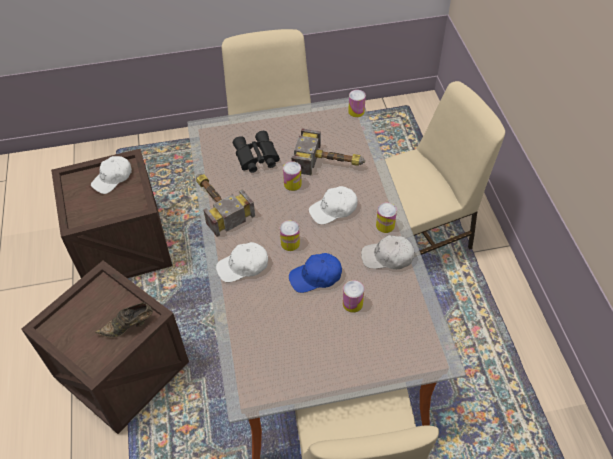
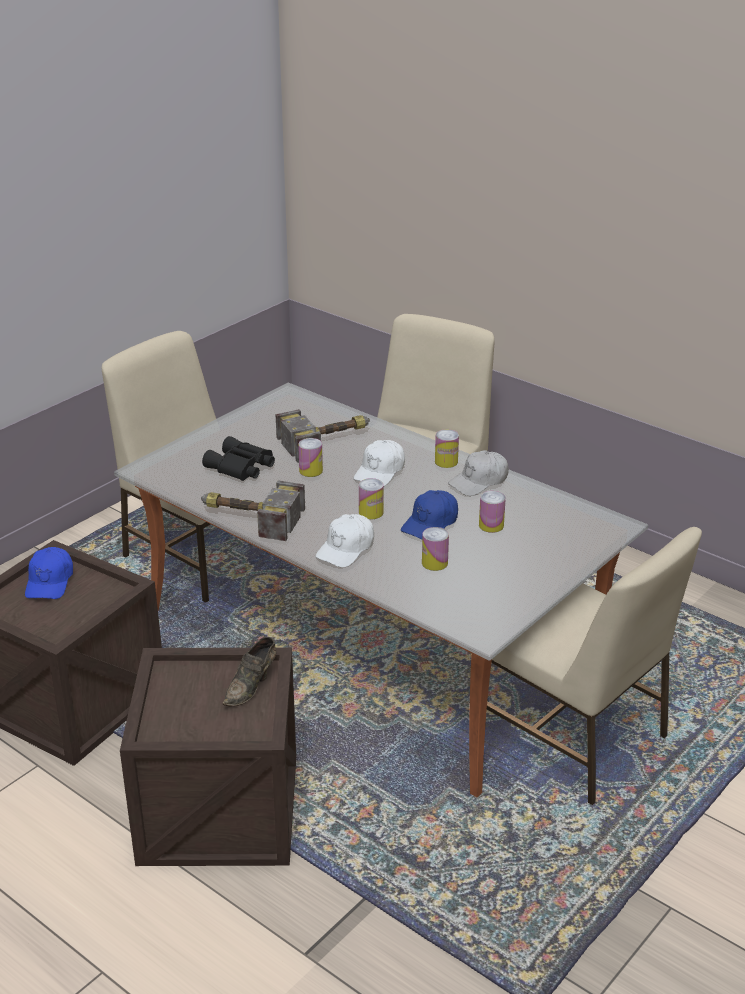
camera: 40 degrees left, 20 degrees down
white cap [91,156,132,194] -> blue cap [25,547,73,599]
can [348,90,366,117] -> can moved to [422,527,449,571]

